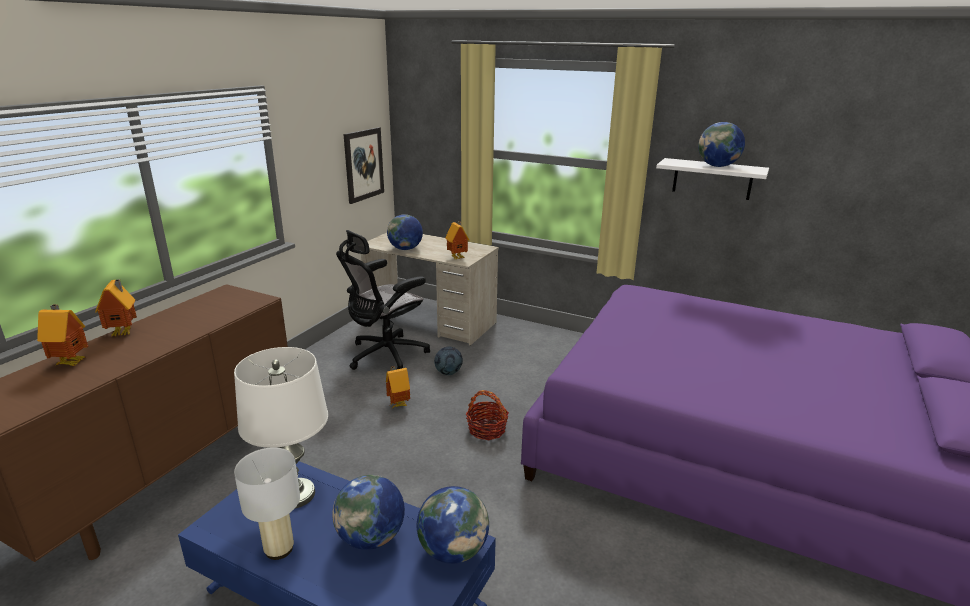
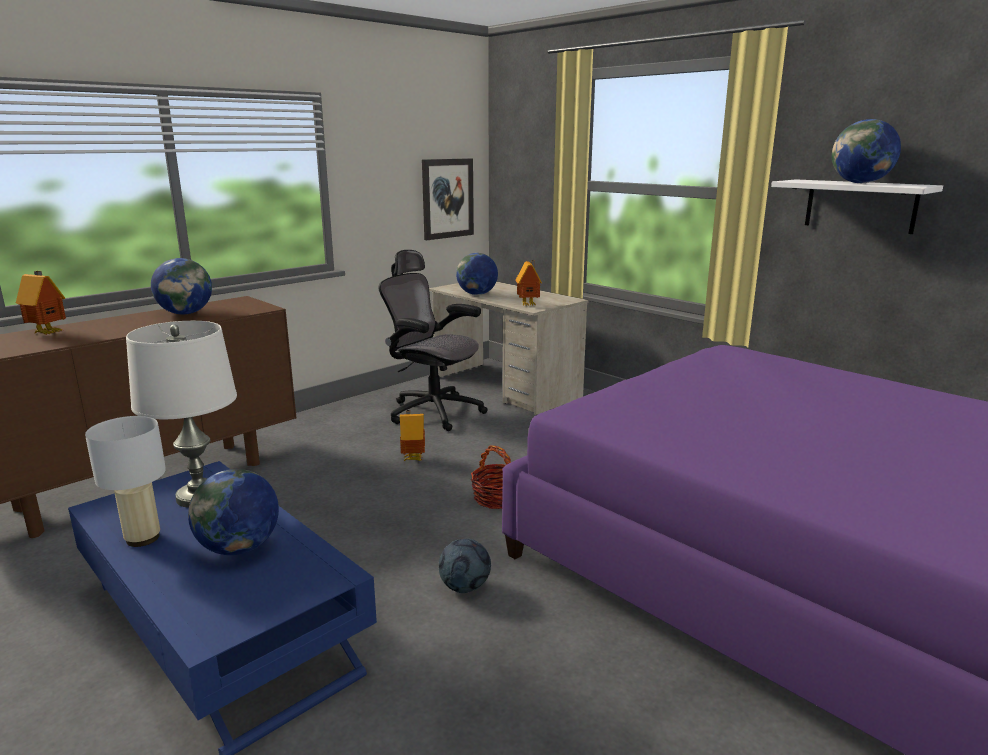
camera: 20 degrees right, 5 degrees down
toy house [95,279,137,336] -> none
office chair [336,230,430,370] -> office chair turned 60 degrees clockwise [378,250,488,431]
globe [417,486,489,564] -> globe moved to [151,258,212,315]
football [434,347,463,375] -> football moved to [439,539,491,593]

